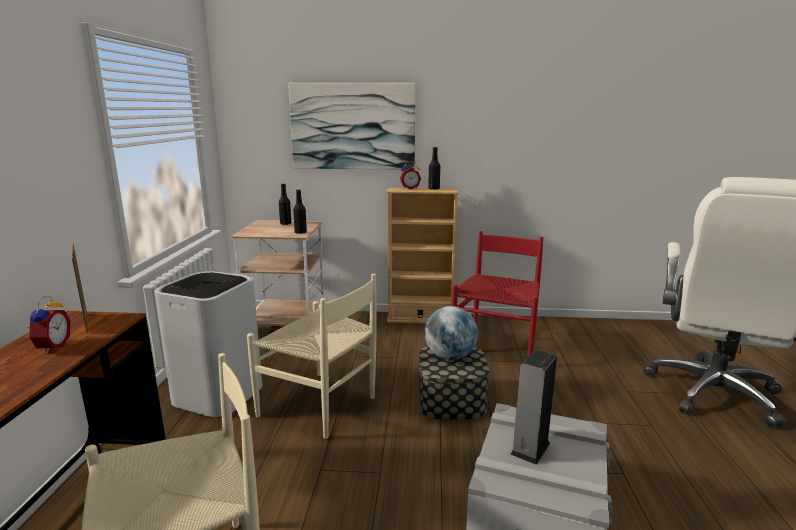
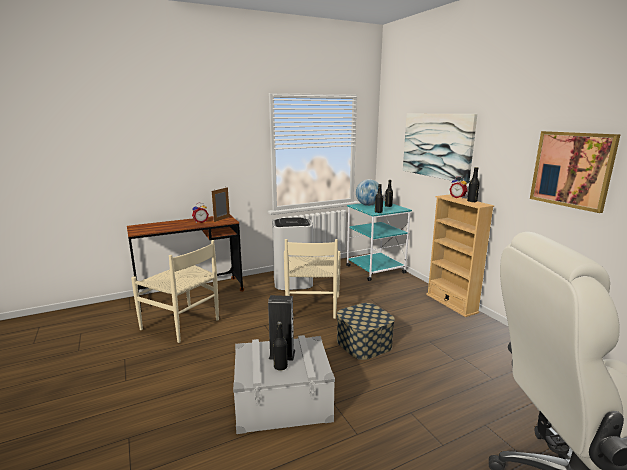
camera: 60 degrees right, 0 degrees up
beige cart [231,220,324,326] -> turquoise cart [346,201,412,281]
globe [425,306,478,360] -> globe moved to [356,179,382,206]
red chair [451,231,543,356] -> none
none -> black bottle [273,322,288,371]
none -> picture [530,131,621,213]

